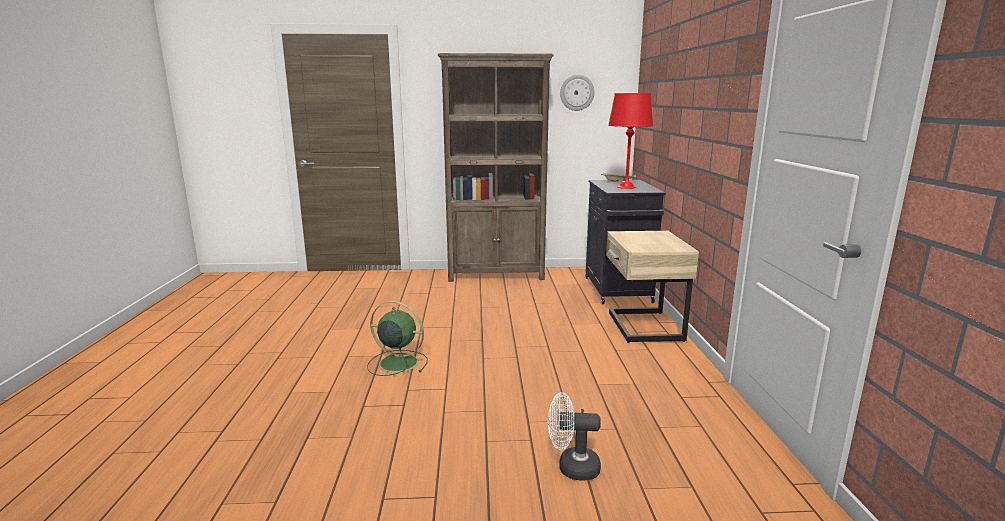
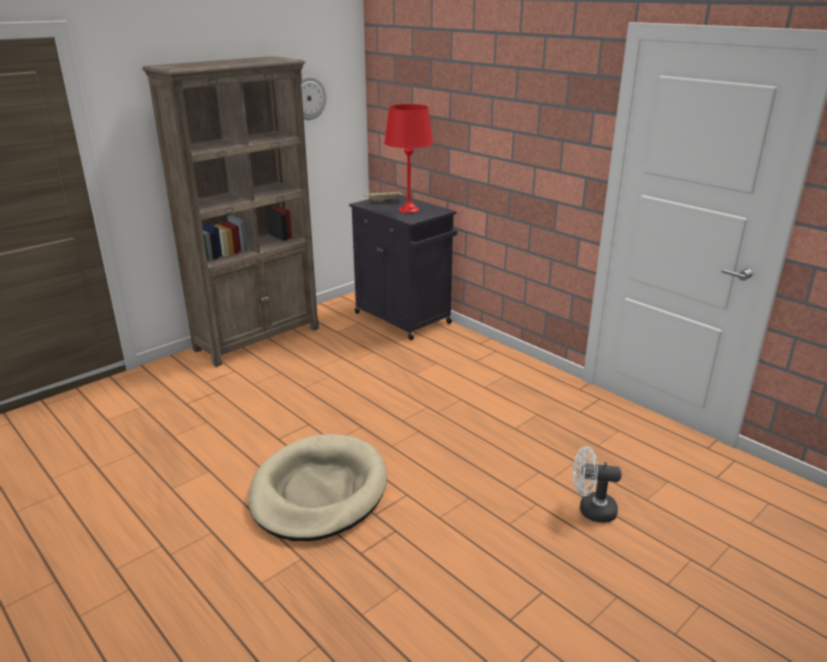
camera: 40 degrees left, 10 degrees up
green fan [367,301,428,376] -> beige dog bed [248,434,387,541]
white fan [548,392,601,481] -> white fan turned 45 degrees clockwise [573,446,621,523]
beige nightstand [606,231,699,343] -> none

